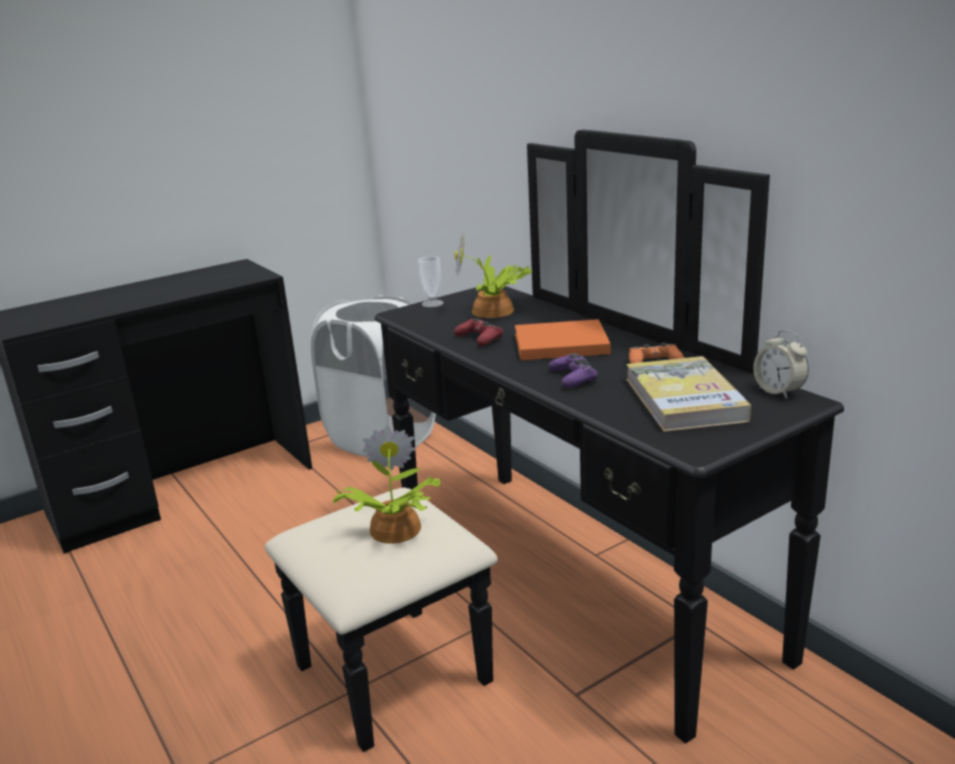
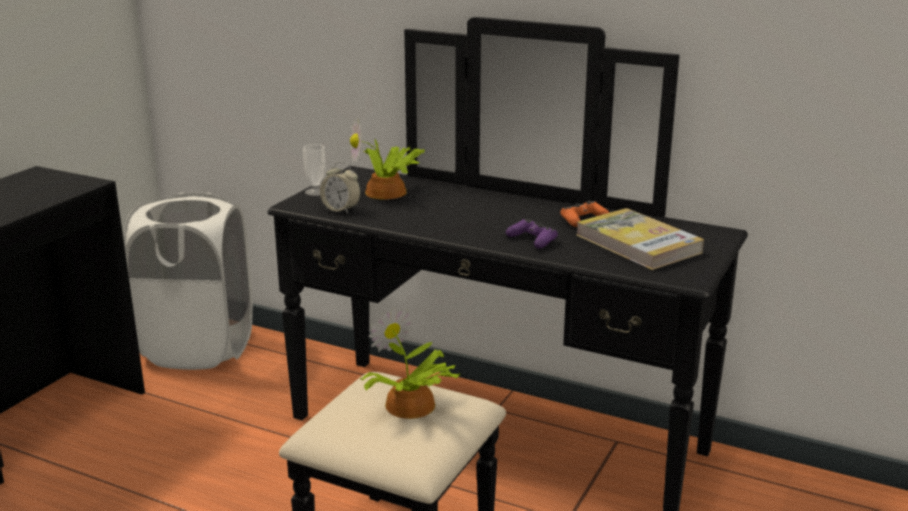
camera: 30 degrees left, 0 degrees up
red game controller [454,318,503,346] -> none
orange book [515,319,611,360] -> none
alarm clock [753,330,809,399] -> alarm clock moved to [320,162,361,214]

